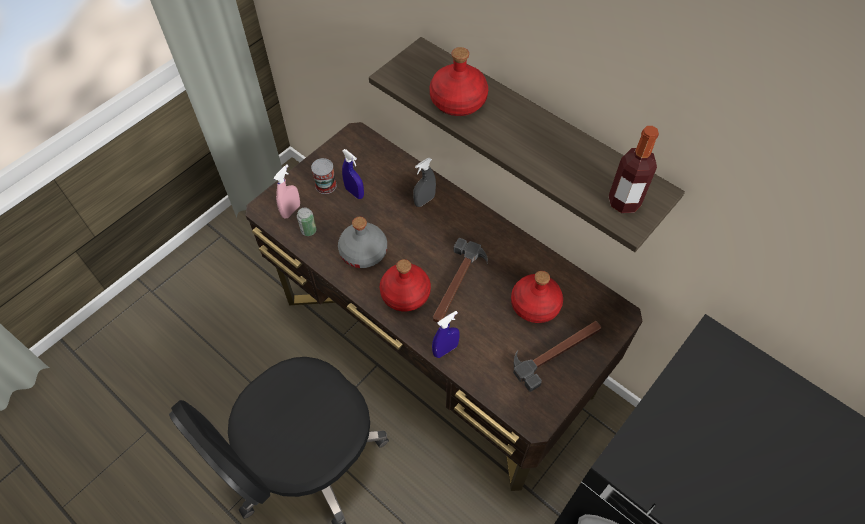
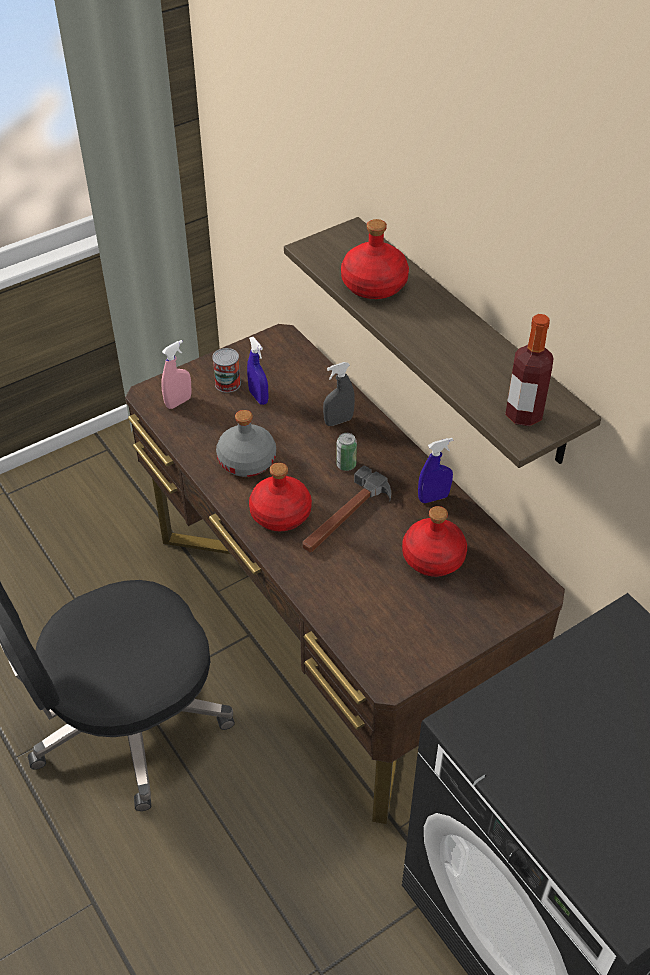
camera: 15 degrees right, 10 degrees down
can [297,207,317,236] -> can moved to [336,433,357,471]
blue spray bottle [432,311,460,358] -> blue spray bottle moved to [418,438,453,503]
hammer [513,321,602,392] -> none

